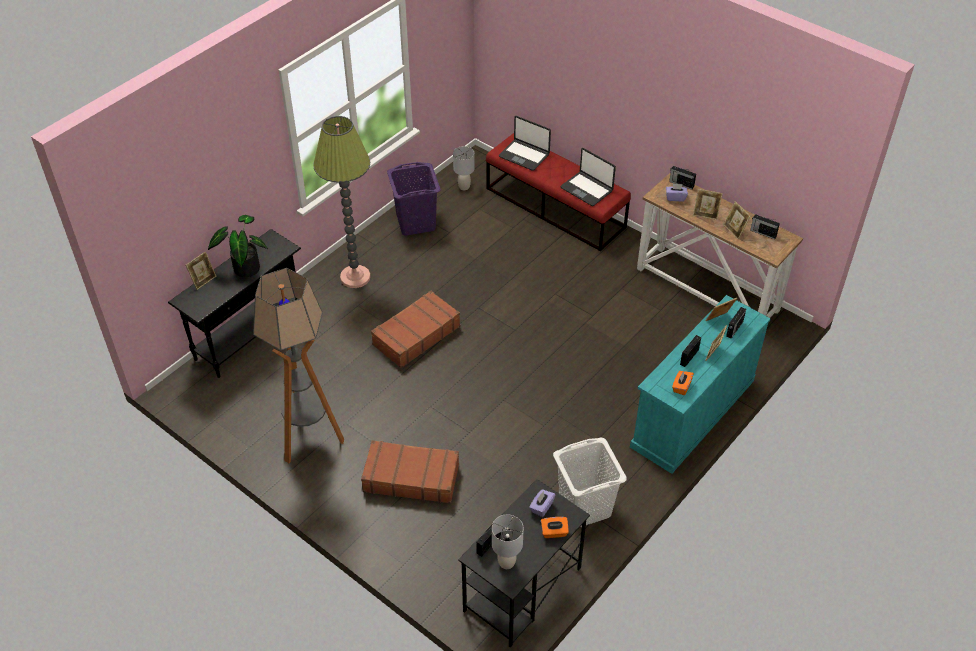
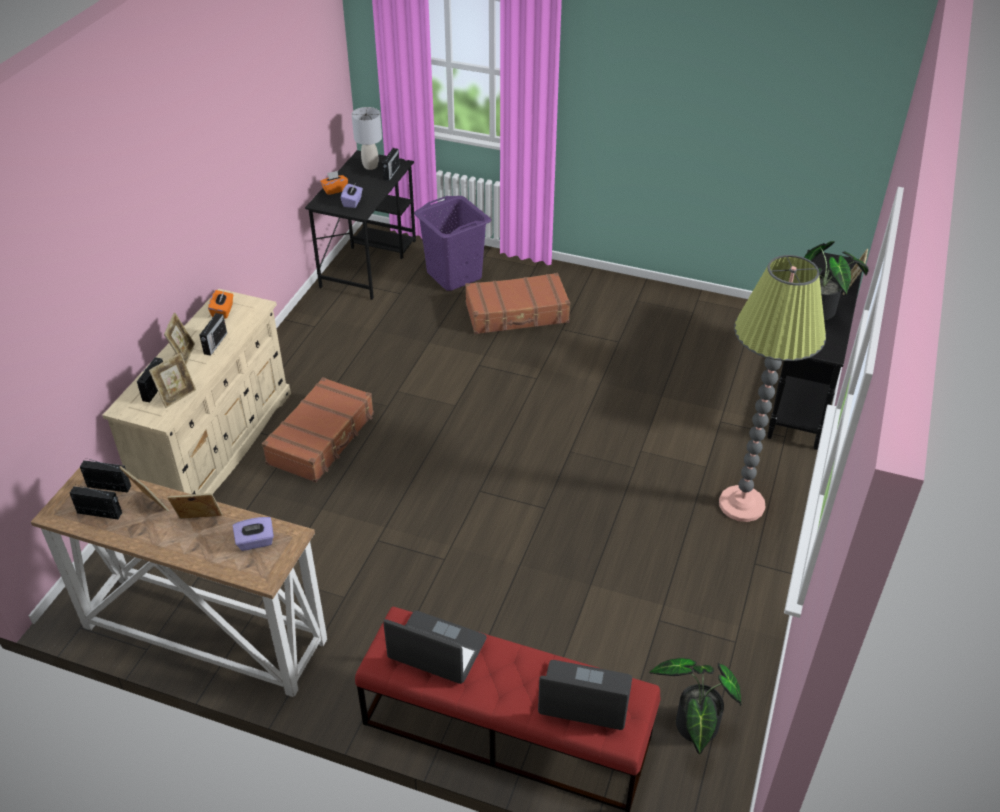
camera: 160 degrees right, 5 degrees down
floor lamp [253,268,344,463] -> none
brown suitcase [371,291,460,368] -> brown suitcase moved to [262,377,374,483]
purple laundry basket [387,162,441,236] -> purple laundry basket moved to [414,196,491,291]
grey table lamp [453,146,475,190] -> potted plant [649,658,741,755]
white laundry basket [553,437,627,527] -> none
turquoise dresser [630,295,771,474] -> beige dresser [102,289,291,494]
radio [669,166,696,190] -> radio moved to [80,459,131,493]

